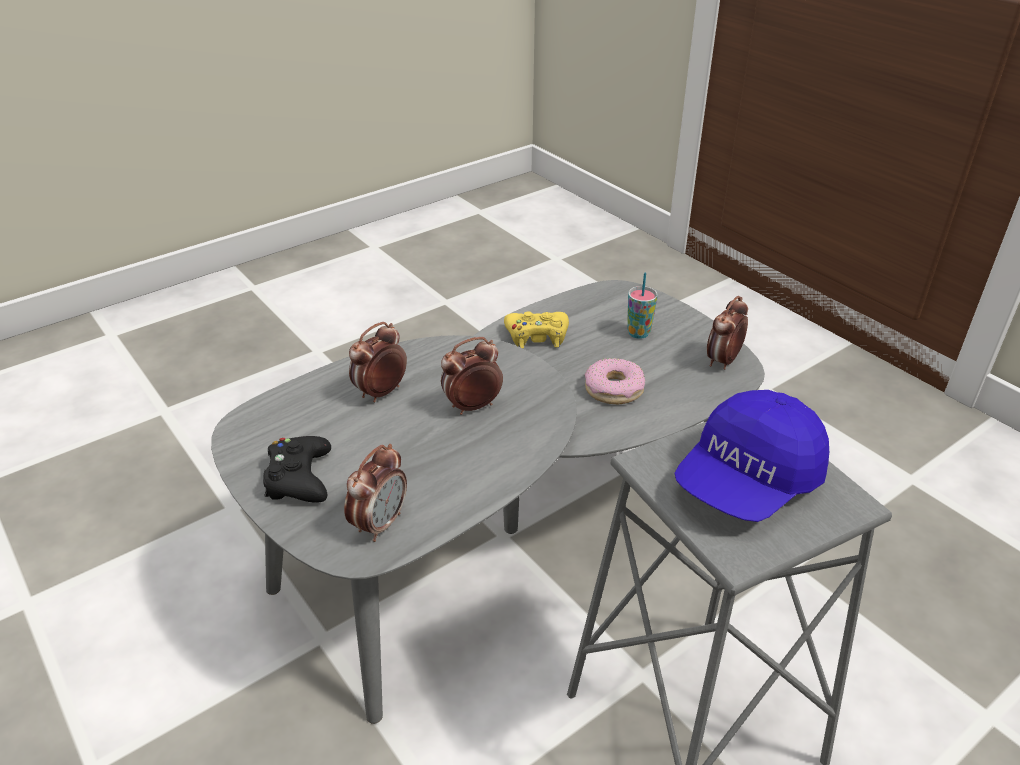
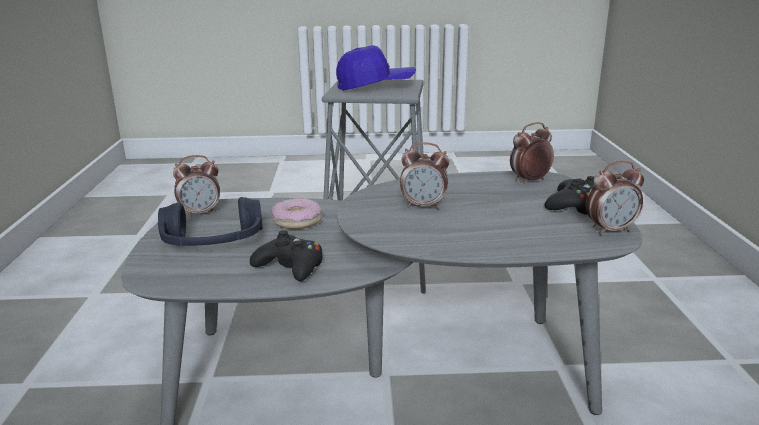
camera: 145 degrees left, 15 degrees down
alarm clock [349,322,407,402] -> alarm clock moved to [586,161,644,235]
yellow game controller [504,311,569,348] -> black game controller [250,230,323,281]
cup [627,272,658,339] -> blue headphones [158,197,263,246]

